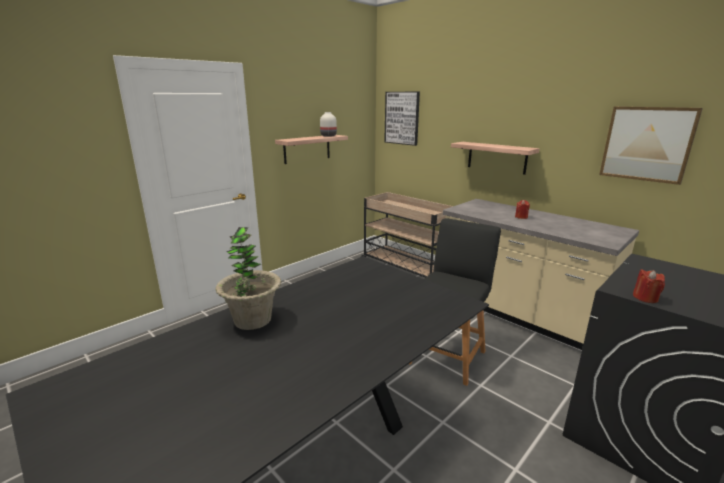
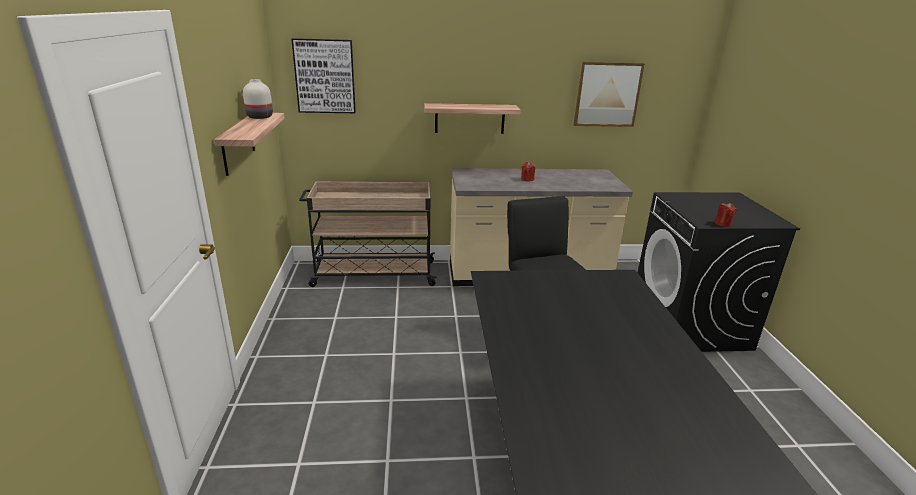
camera: 50 degrees left, 5 degrees up
potted plant [215,227,281,330] -> none

